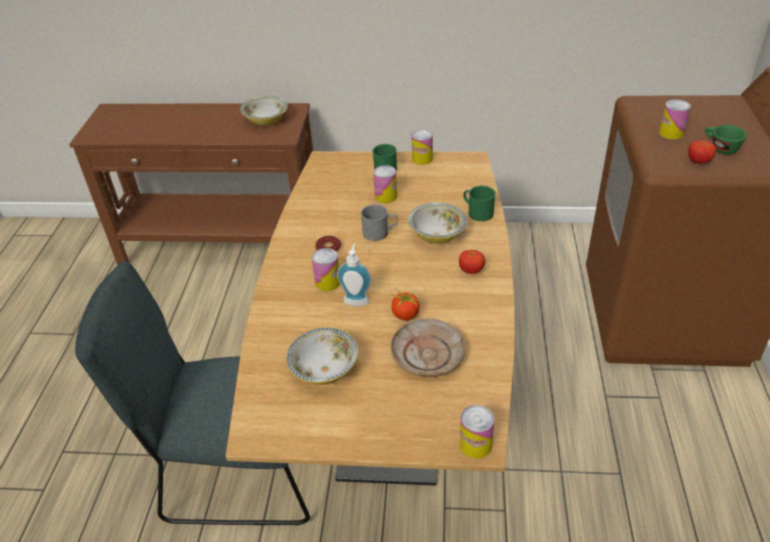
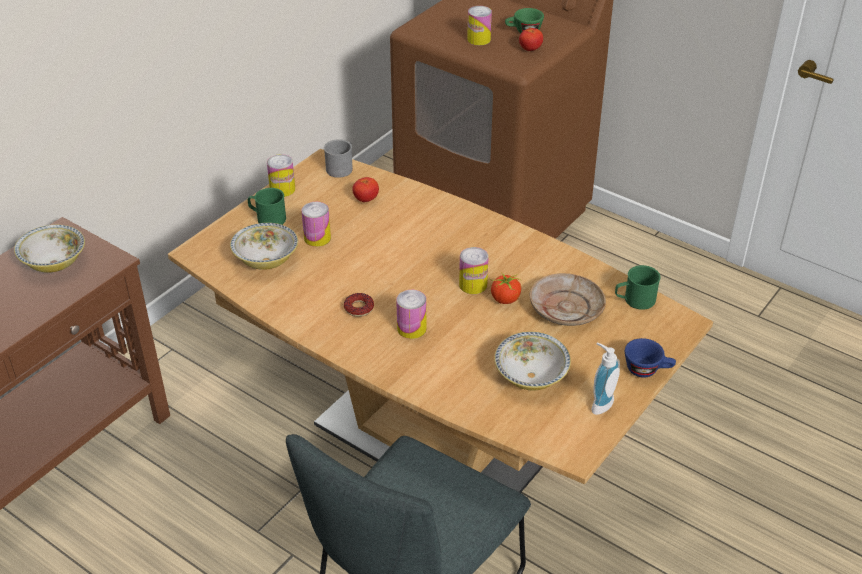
camera: 60 degrees left, 0 degrees up
soap dispenser [337,244,372,306] -> soap dispenser moved to [591,342,620,415]
grey mug [361,204,398,241] -> grey mug moved to [324,139,353,178]
bowl [408,203,467,244] -> bowl moved to [230,223,298,270]
tomato [459,250,485,274] -> tomato moved to [352,177,379,202]
can [459,405,494,459] -> can moved to [459,247,489,294]
green mug [464,186,496,221] -> green mug moved to [615,265,661,310]
none -> blue cup [625,338,676,378]

